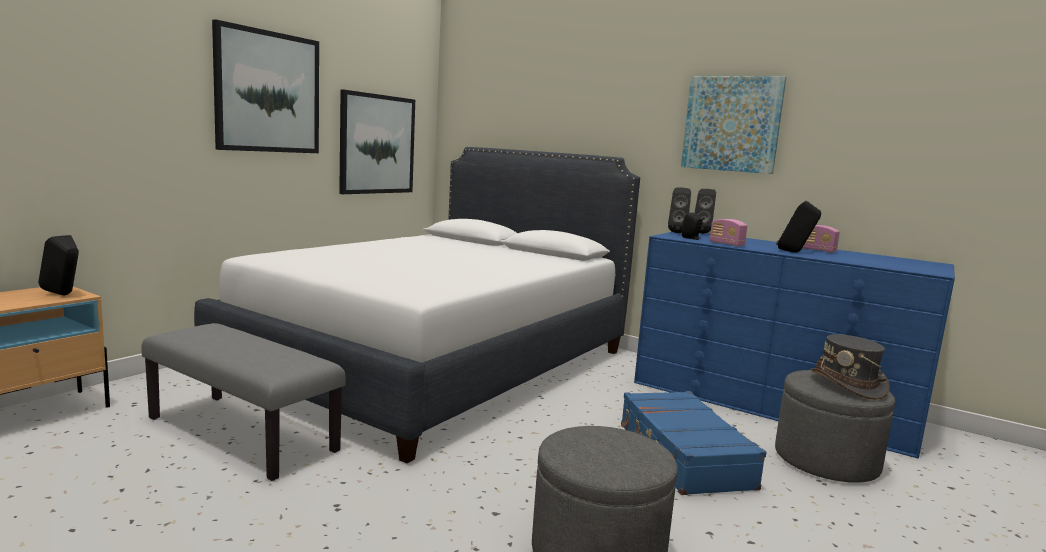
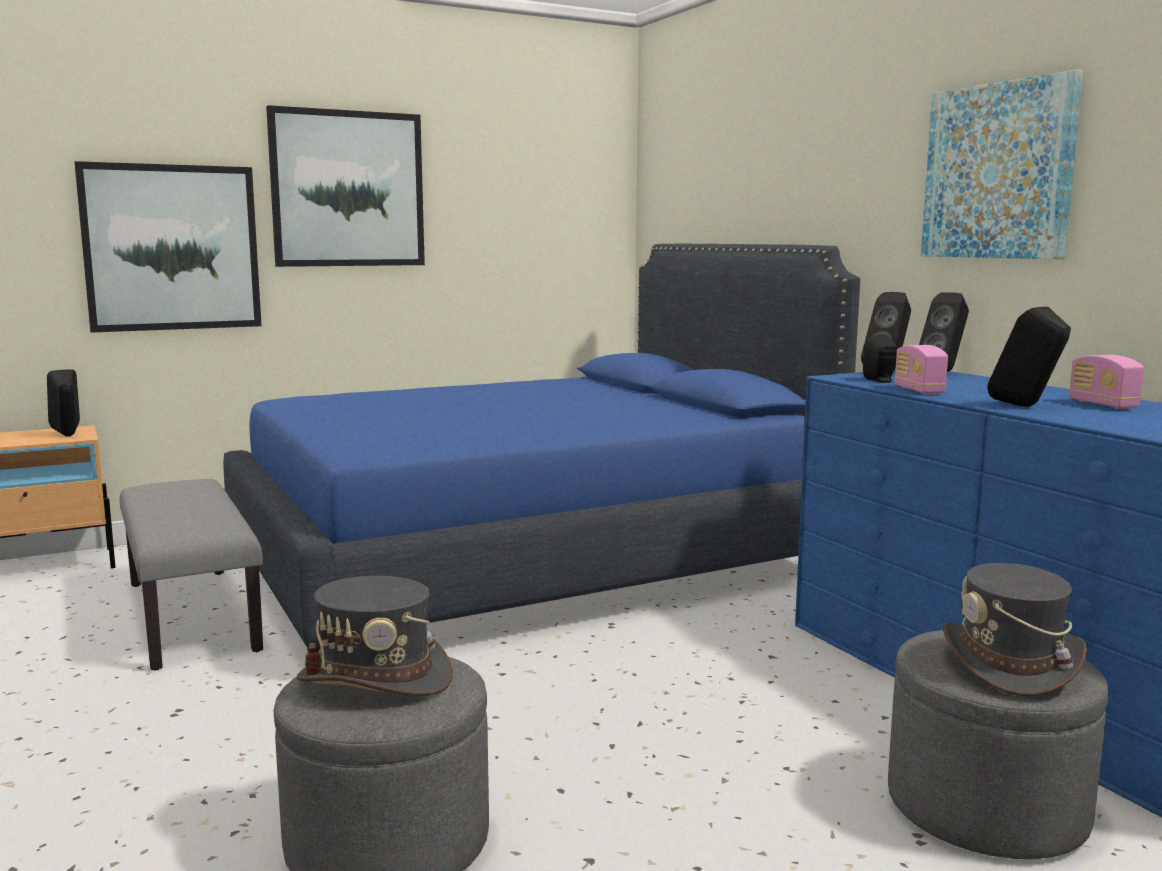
camera: 30 degrees right, 0 degrees up
white bed [194,147,640,463] -> blue bed [223,244,860,653]
picture [339,89,415,194] -> picture moved to [75,161,262,333]
blue suitcase [621,391,766,495] -> none
none -> grey hat [297,576,453,696]

